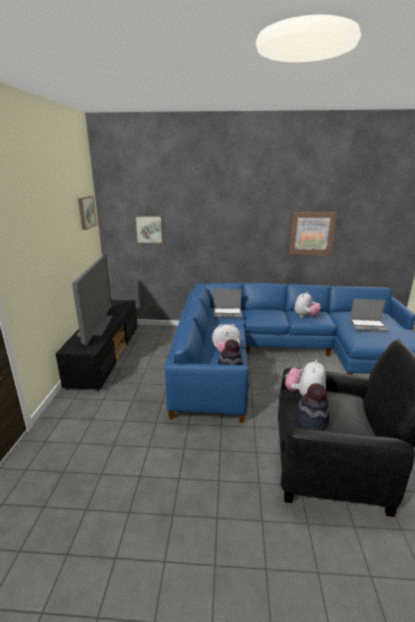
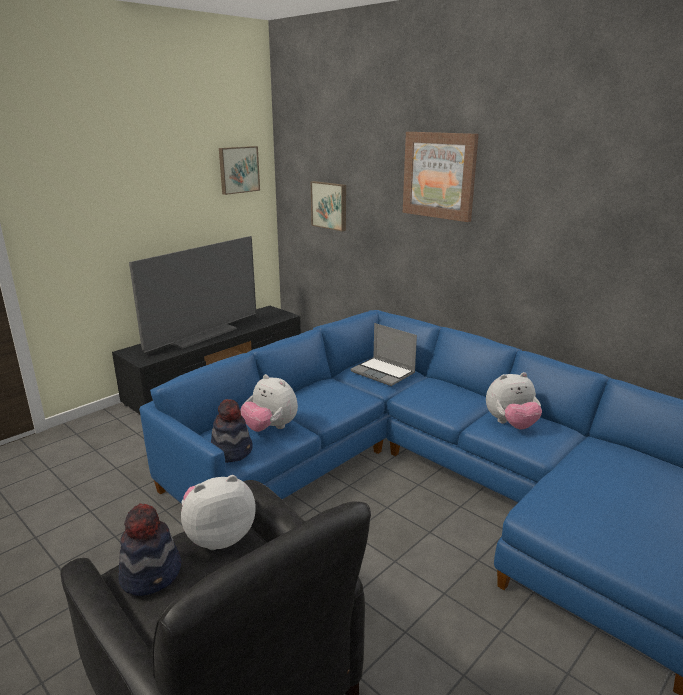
camera: 40 degrees right, 0 degrees up
picture [289,212,337,255] -> picture moved to [403,132,479,222]
laptop [350,299,389,332] -> none

